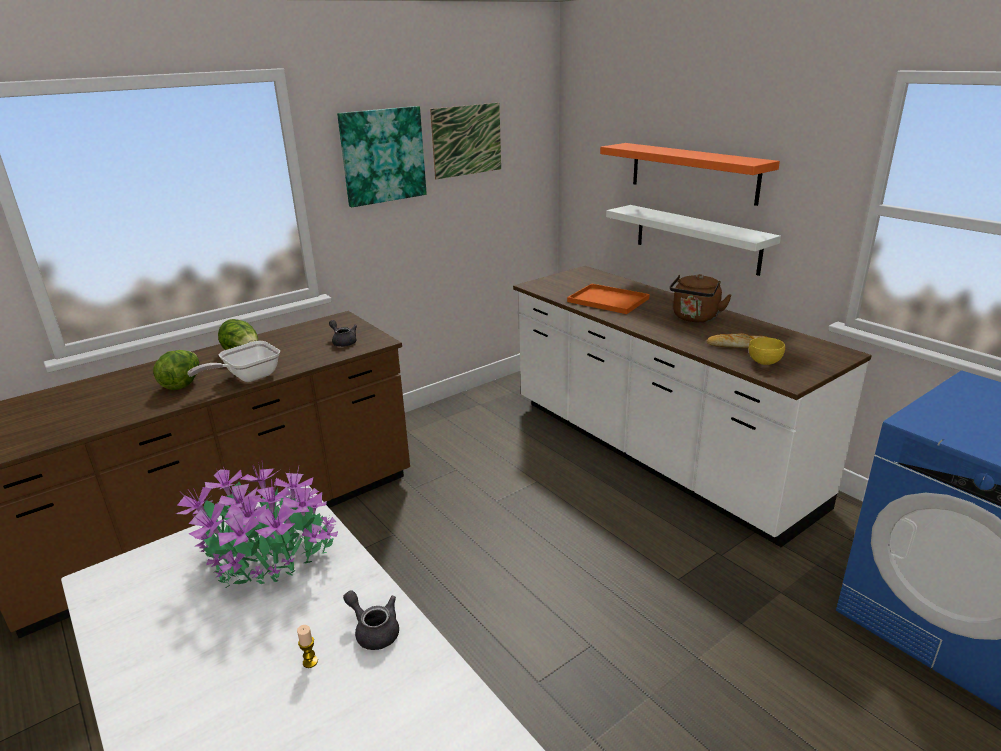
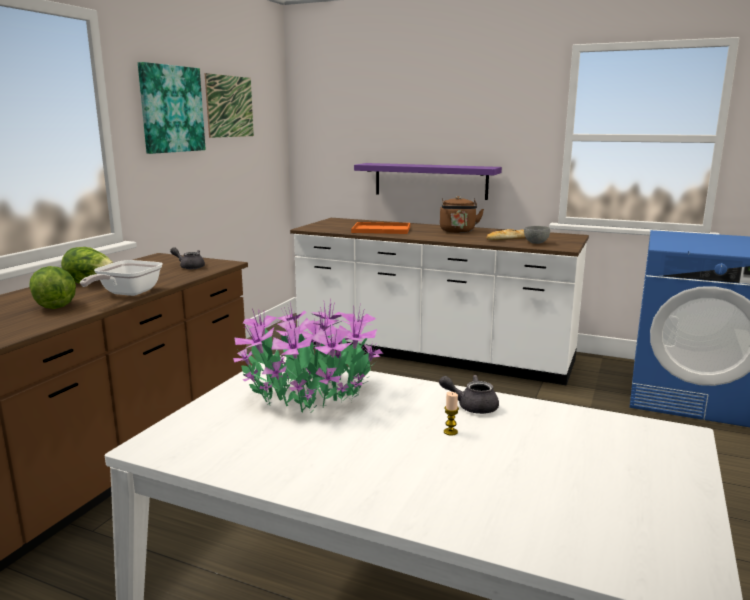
camera: 30 degrees left, 10 degrees down
orange shelf [600,143,780,206] -> none
white shelf [606,205,781,276] -> purple shelf [354,163,502,200]
yellow bowl [749,337,785,365] -> grey bowl [524,226,550,244]

